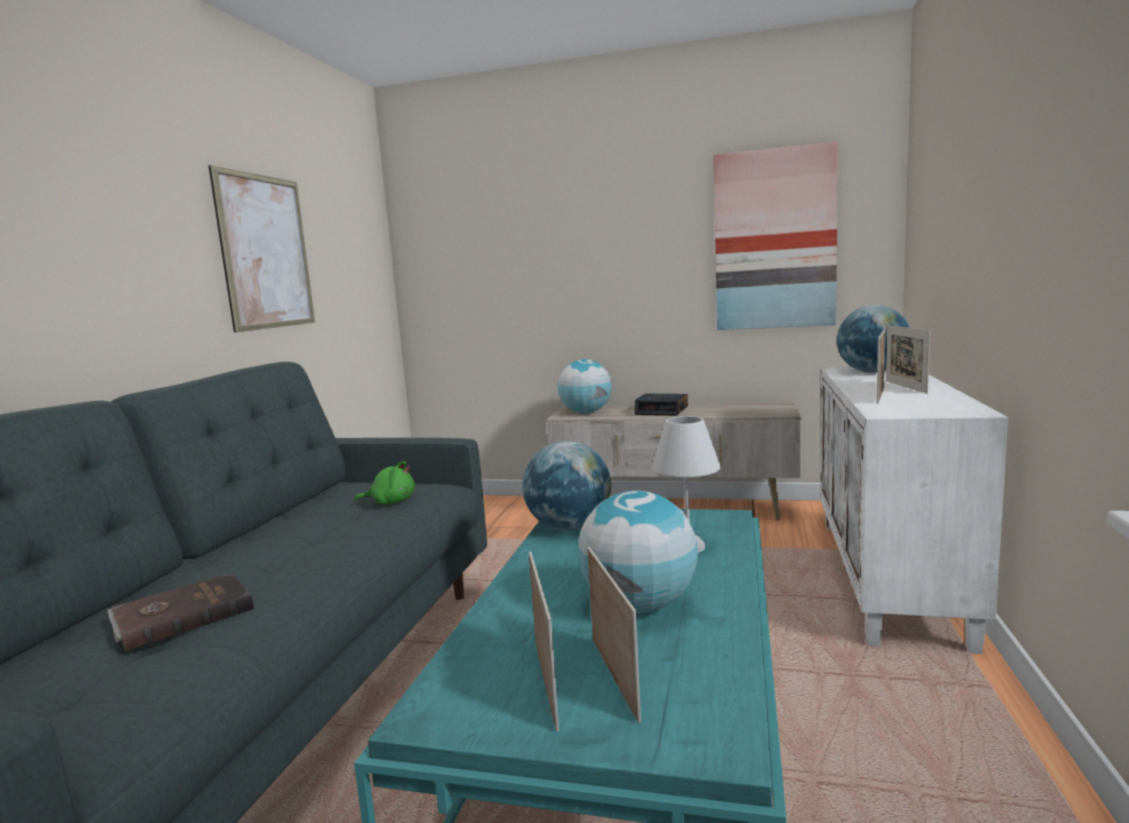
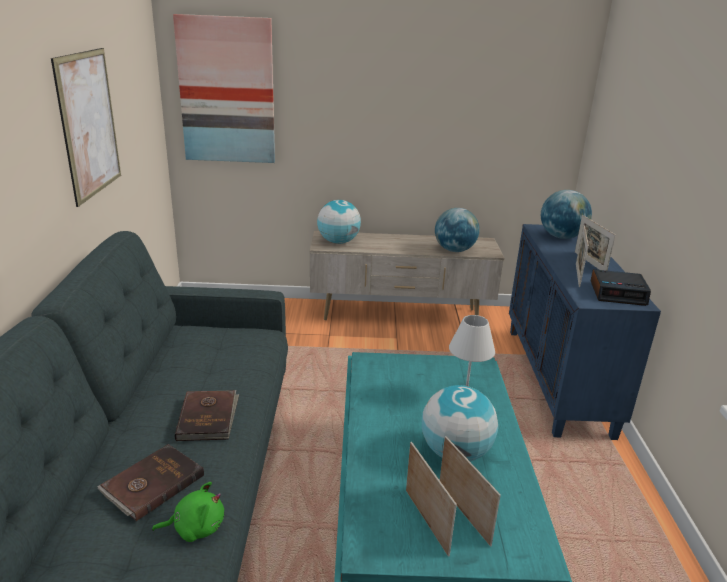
camera: 15 degrees left, 15 degrees up
green plush toy [354,461,415,505] -> green plush toy moved to [152,482,224,542]
globe [522,441,611,531] -> globe moved to [435,208,480,252]
alarm clock [635,393,688,416] -> alarm clock moved to [591,269,651,306]
picture [714,142,838,330] -> picture moved to [173,14,275,163]
white cabinet [820,367,1008,654] -> blue cabinet [509,224,661,440]
none -> brown book [175,390,239,441]

